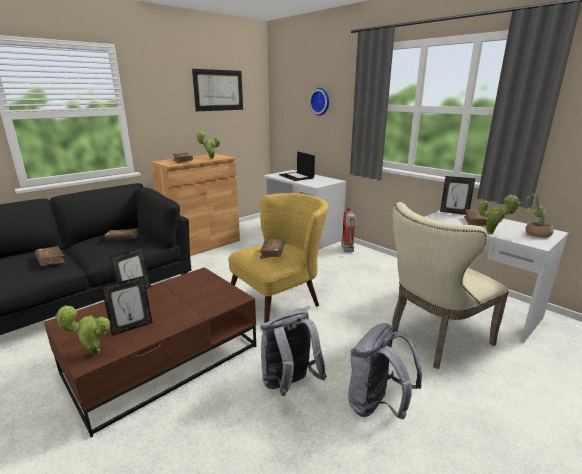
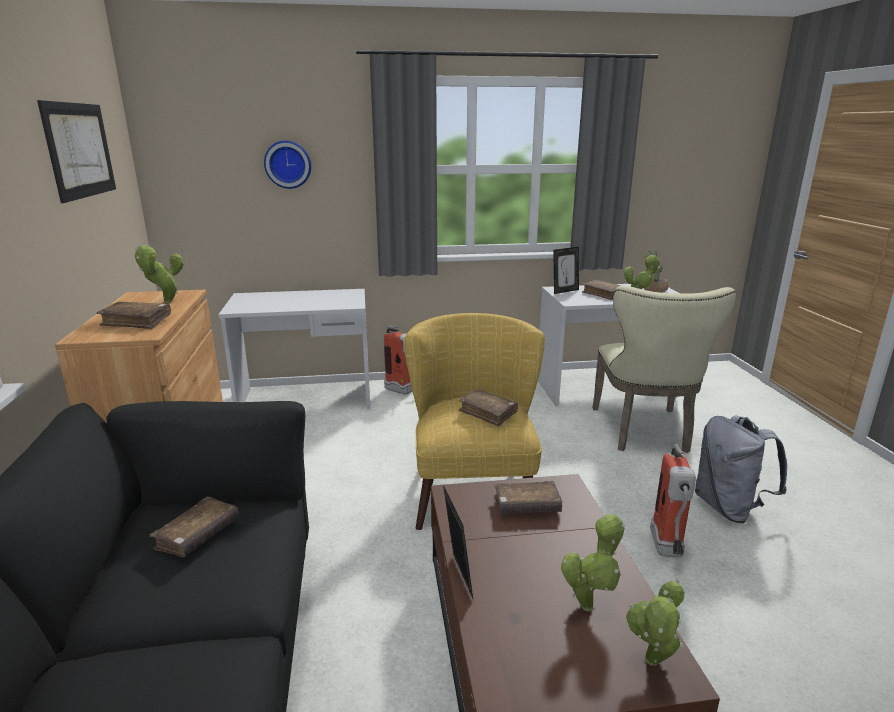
camera: 55 degrees left, 0 degrees up
brown book [35,246,65,266] -> brown book moved to [494,481,562,514]
picture frame [101,276,152,336] -> potted plant [561,514,625,612]
grey backpack [260,310,327,396] -> fire extinguisher [650,444,696,557]
laptop [279,151,315,181] -> none

